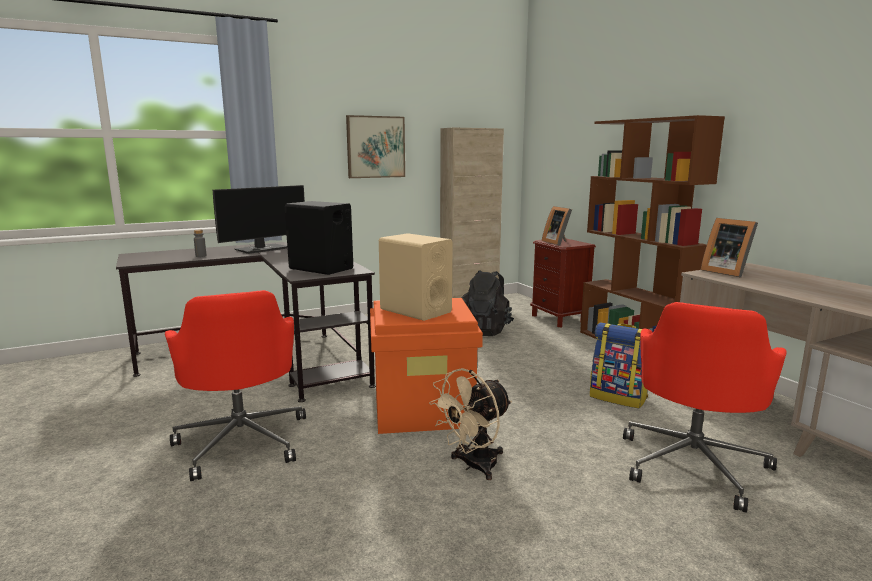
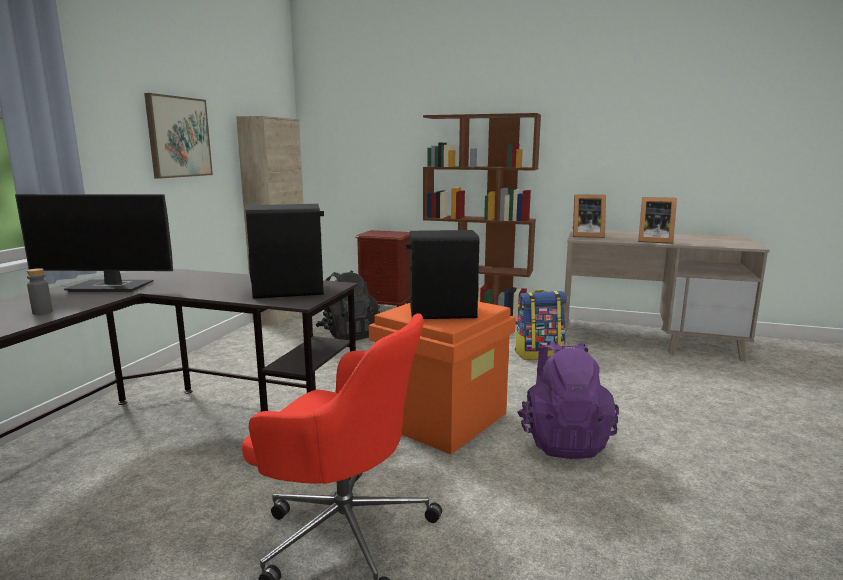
camera: 45 degrees left, 0 degrees up
monitor [213,185,305,254] -> monitor turned 90 degrees clockwise [15,194,173,292]
beige speaker [379,233,453,321] -> black speaker [406,230,479,319]
beige fan [429,368,512,480] -> purple backpack [517,342,619,459]
picture frame [542,206,572,246] -> picture frame moved to [638,197,677,244]
red office chair [623,302,787,513] -> none

